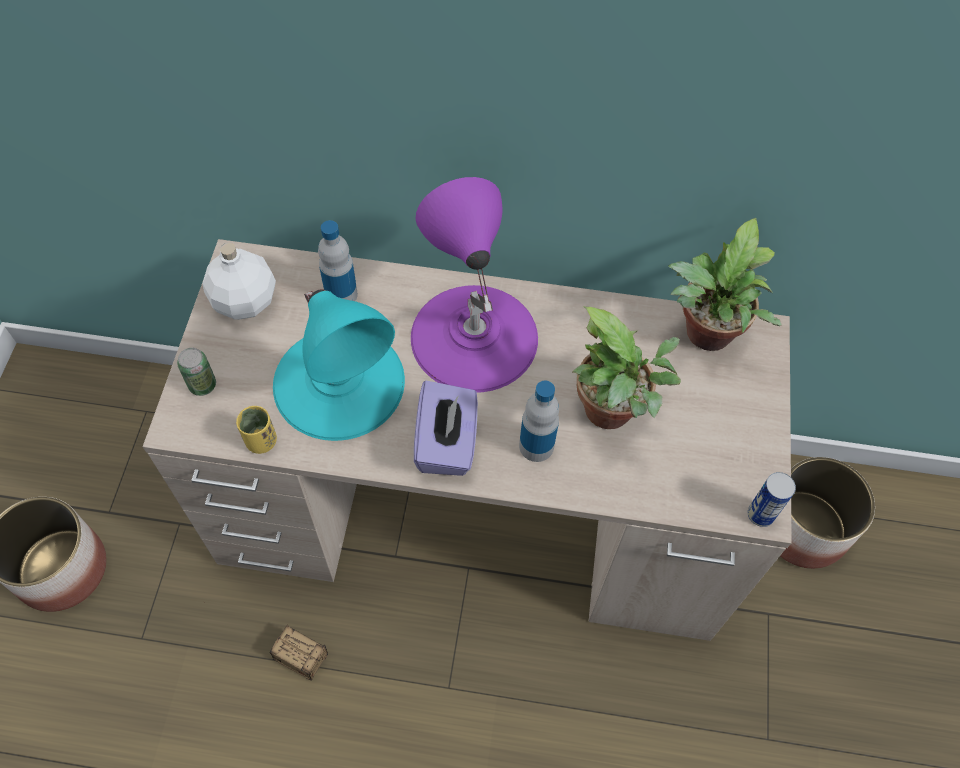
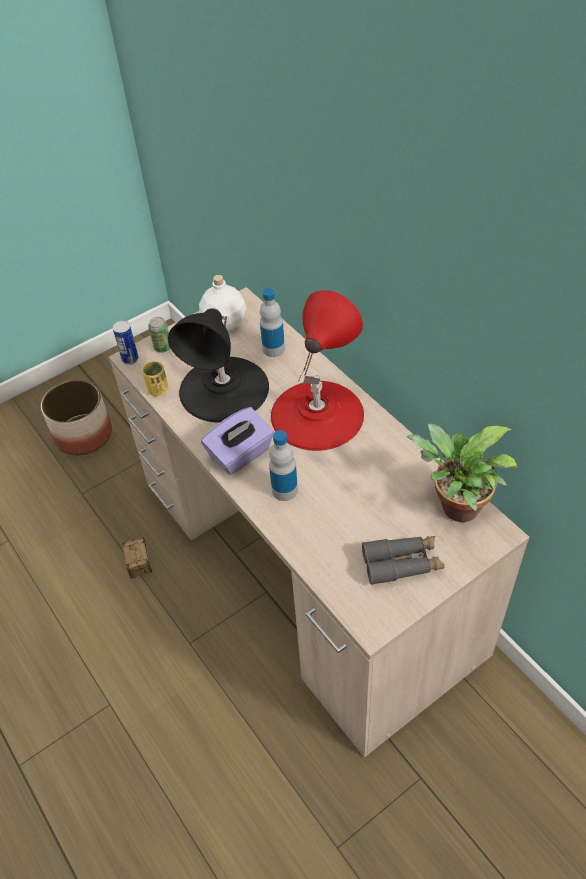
camera: 50 degrees right, 10 degrees down
turquoise table lamp [273,289,405,441] -> black table lamp [168,308,269,423]
purple table lamp [411,177,538,393] -> red table lamp [271,290,364,451]
potted plant [572,306,681,429] -> none
can [748,472,796,527] -> can moved to [113,321,139,365]
planter [780,457,875,569] -> none
none -> grey binoculars [362,536,444,585]

